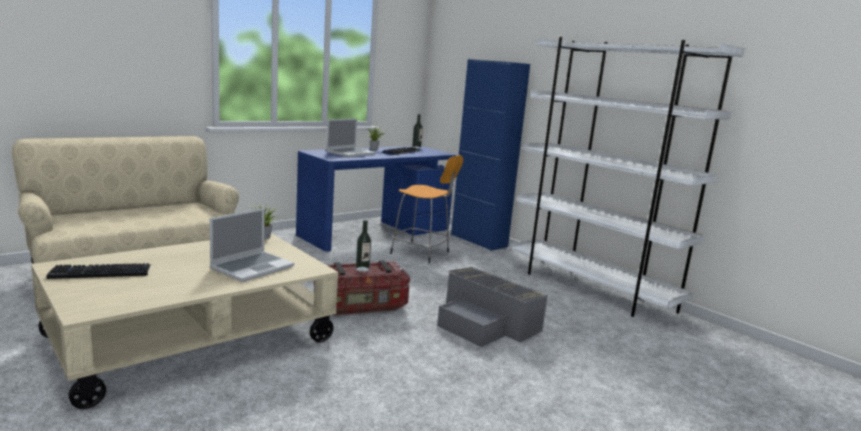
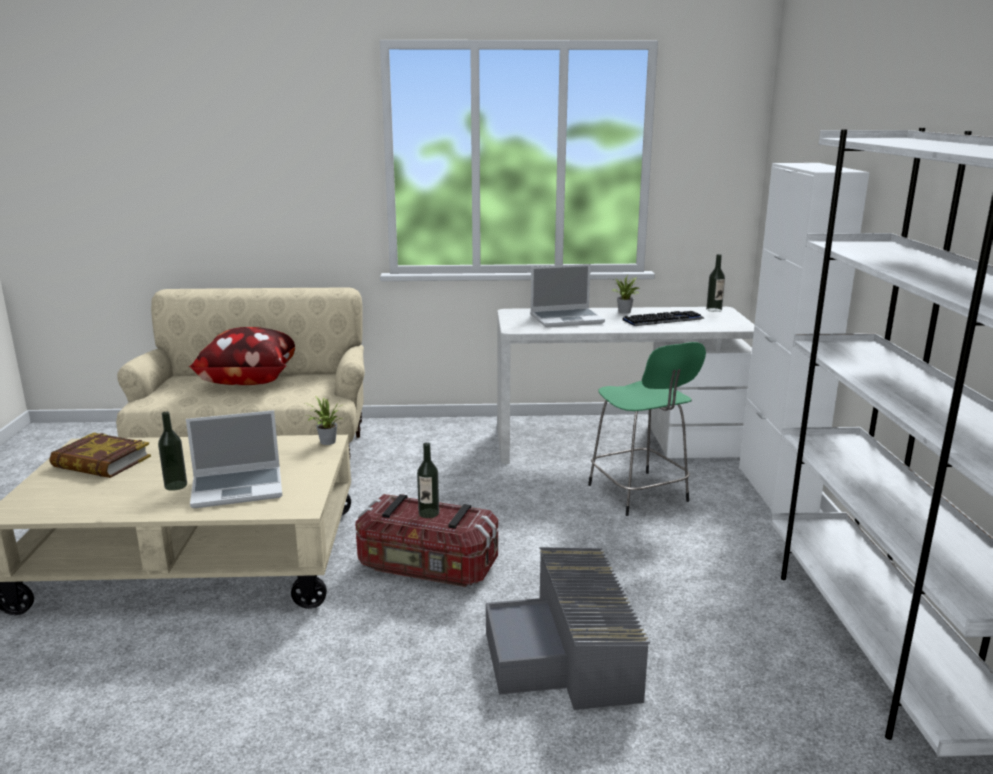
camera: 40 degrees right, 5 degrees up
keyboard [46,263,150,279] -> book [49,433,151,478]
blue desk [296,146,456,252] -> white desk [497,307,754,464]
orange stool [390,155,463,264] -> green stool [588,342,706,516]
blue cabinet [451,59,530,251] -> white cabinet [739,163,869,513]
none -> bottle [158,412,187,491]
none -> pillow [189,327,295,385]

